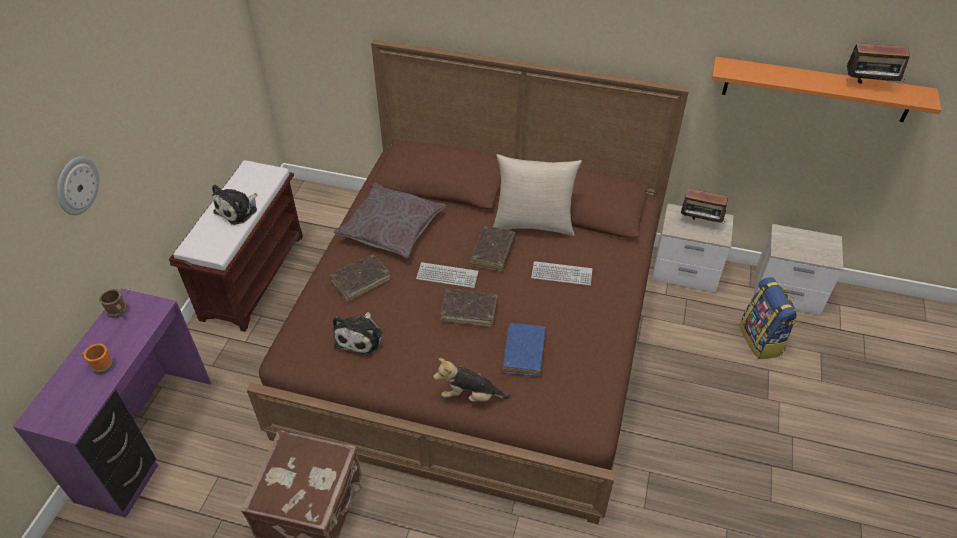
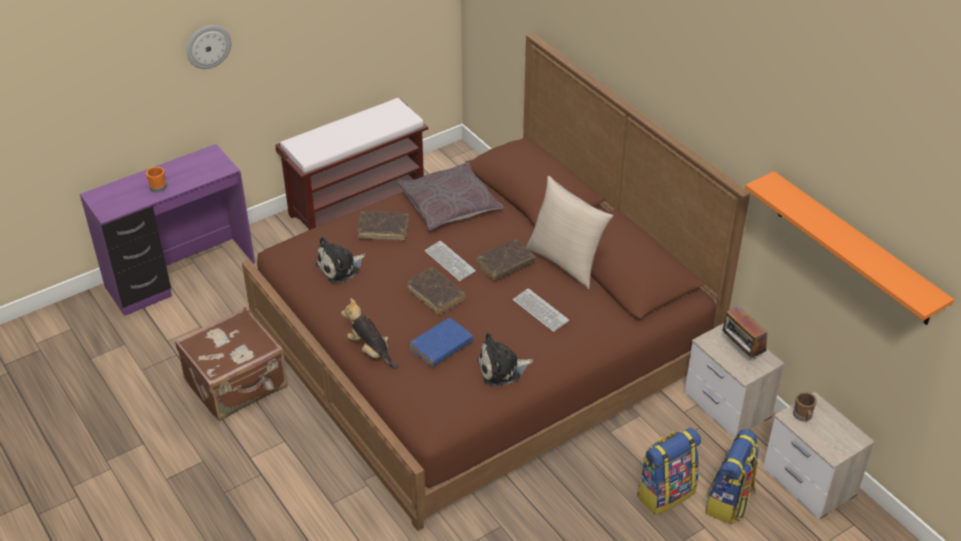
camera: 40 degrees right, 5 degrees down
brown mug [99,289,128,319] -> brown mug moved to [793,392,817,422]
plush toy [212,184,257,225] -> plush toy moved to [477,332,533,386]
radio [847,40,910,84] -> none
none -> backpack [637,428,701,515]

